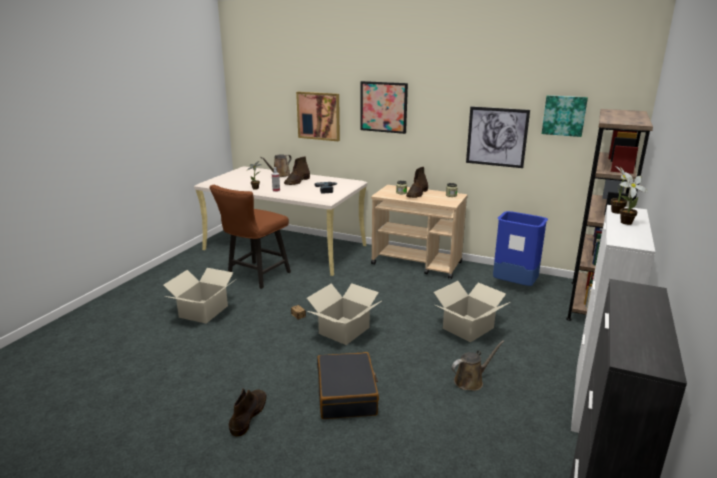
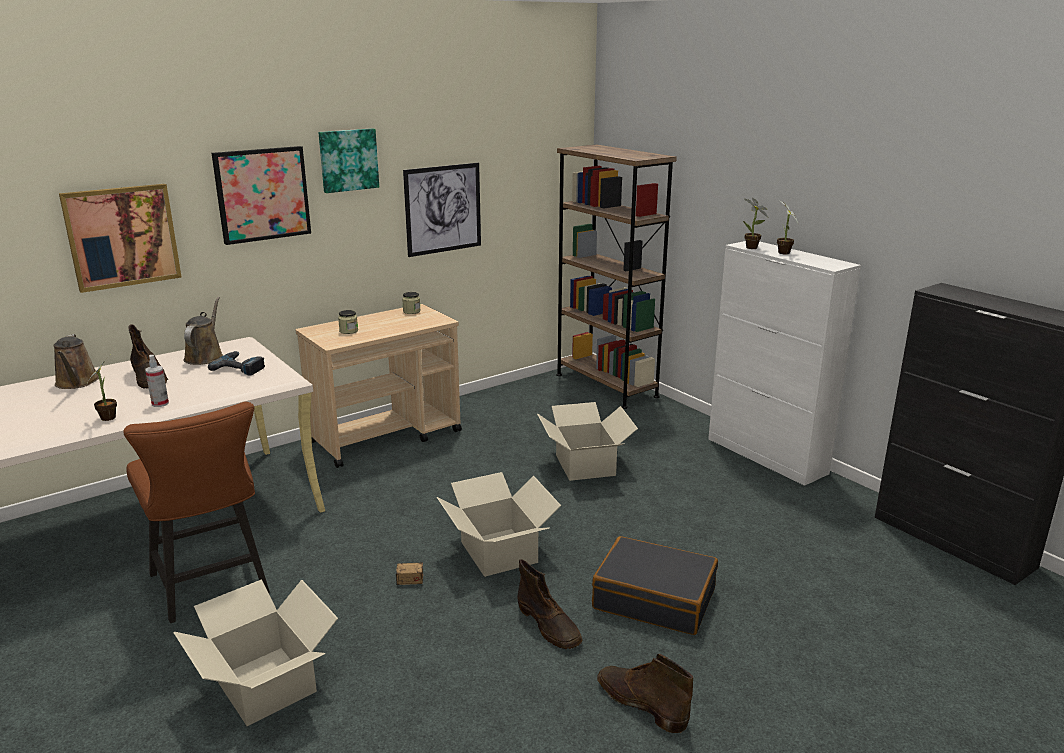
camera: 60 degrees left, 0 degrees up
brown boot [406,167,428,198] -> brown boot moved to [518,559,583,649]
brown watering can [451,341,504,391] -> brown watering can moved to [184,297,223,365]
blue trash can [493,211,548,286] -> none
picture [542,95,588,137] -> picture moved to [319,128,379,193]

